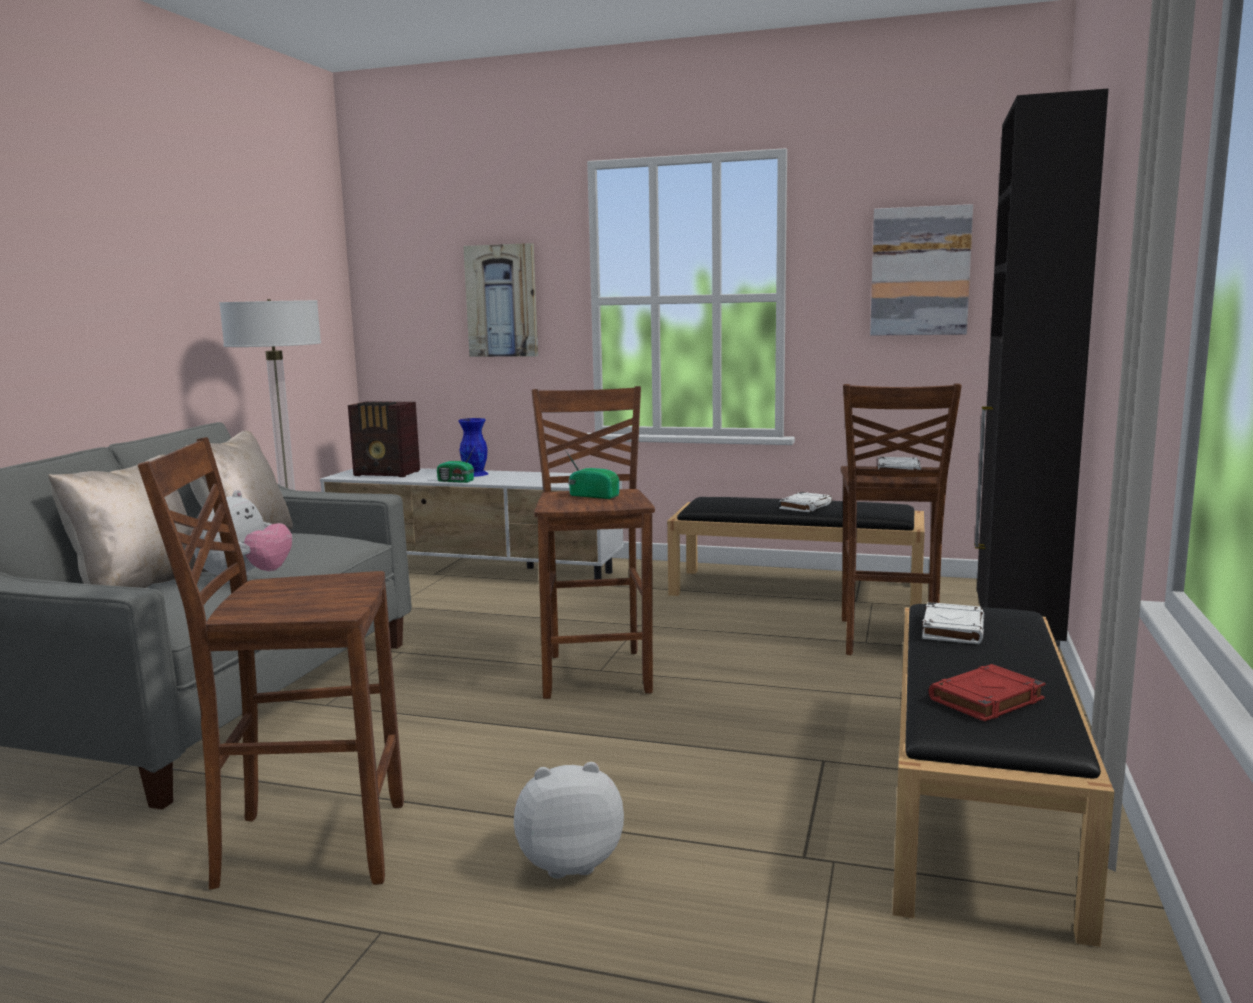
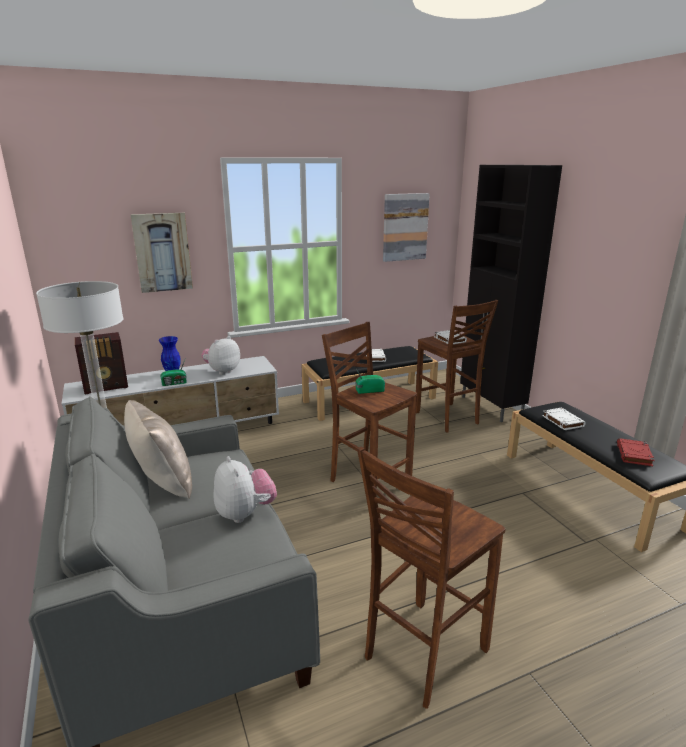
camera: 40 degrees left, 10 degrees up
beige pillow [48,454,208,588] -> none
plush toy [514,762,624,878] -> plush toy moved to [201,336,240,375]

